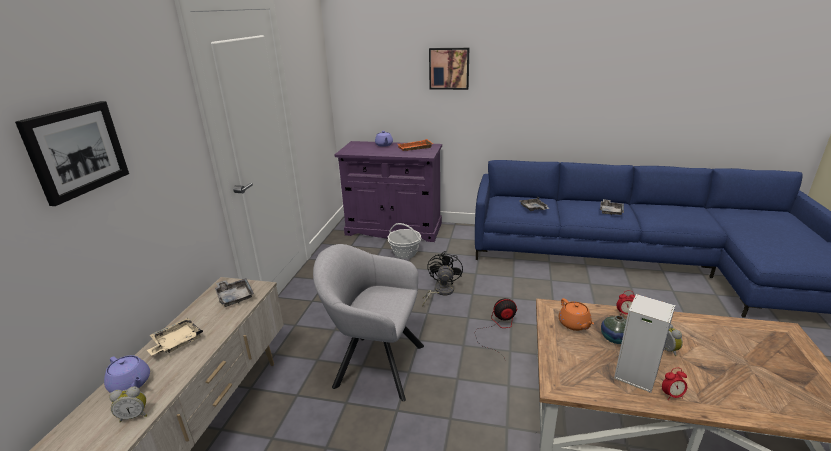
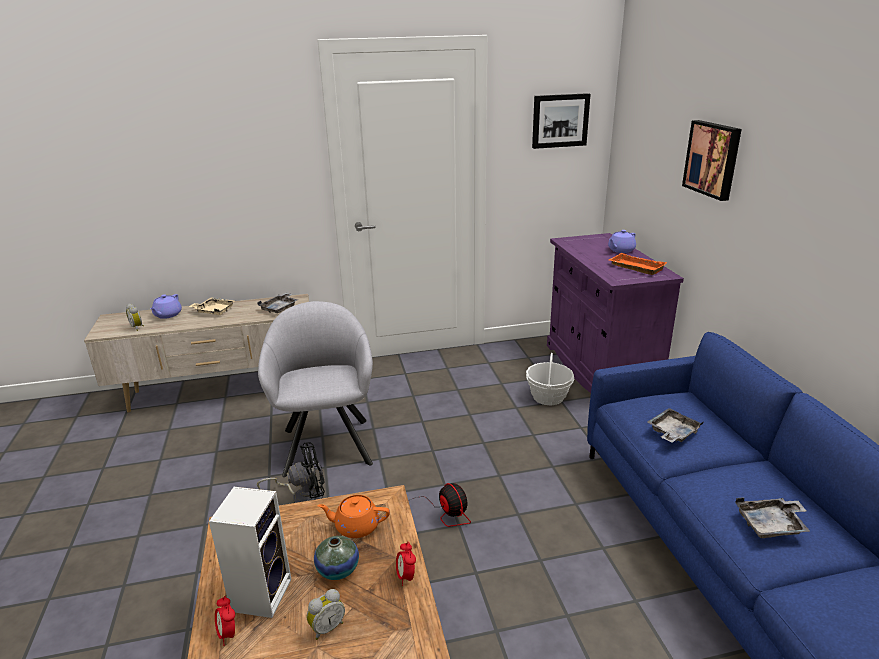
camera: 65 degrees right, 0 degrees up
picture [15,101,129,206] -> picture moved to [532,93,591,149]
black fan [422,251,463,307] -> black fan moved to [257,442,325,503]
orange teapot [559,298,594,331] -> orange teapot turned 45 degrees clockwise [317,495,390,538]

